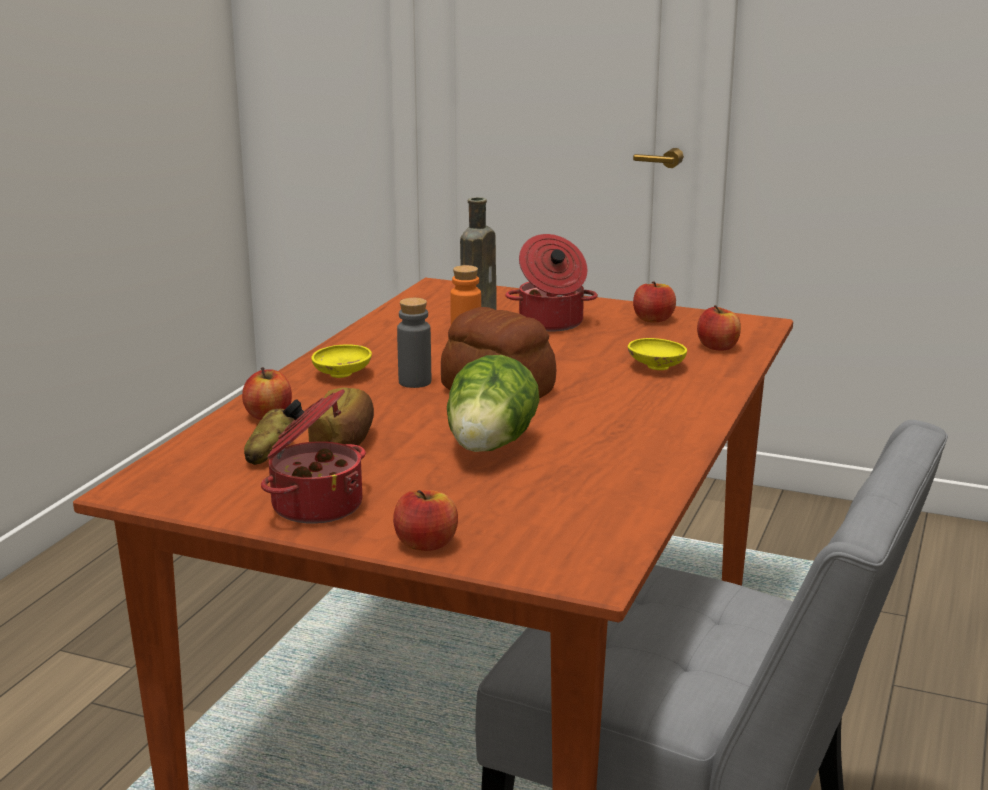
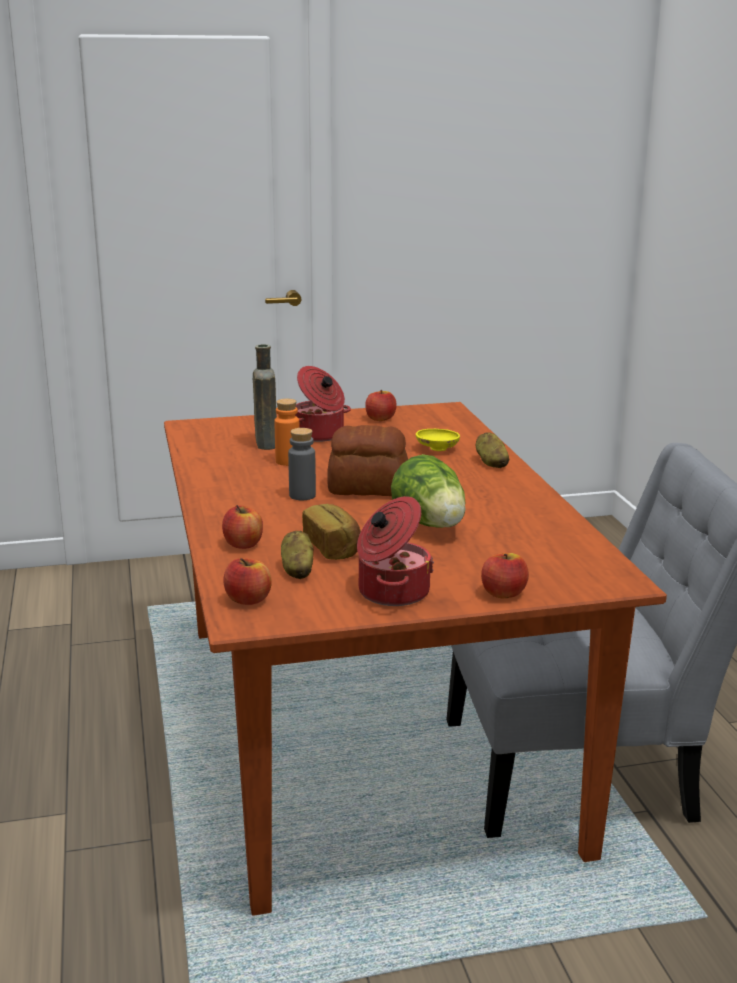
camera: 35 degrees left, 0 degrees up
yellow bowl [311,344,372,378] -> none
apple [697,305,741,350] -> apple moved to [224,558,272,605]
none -> potato [476,433,510,468]

